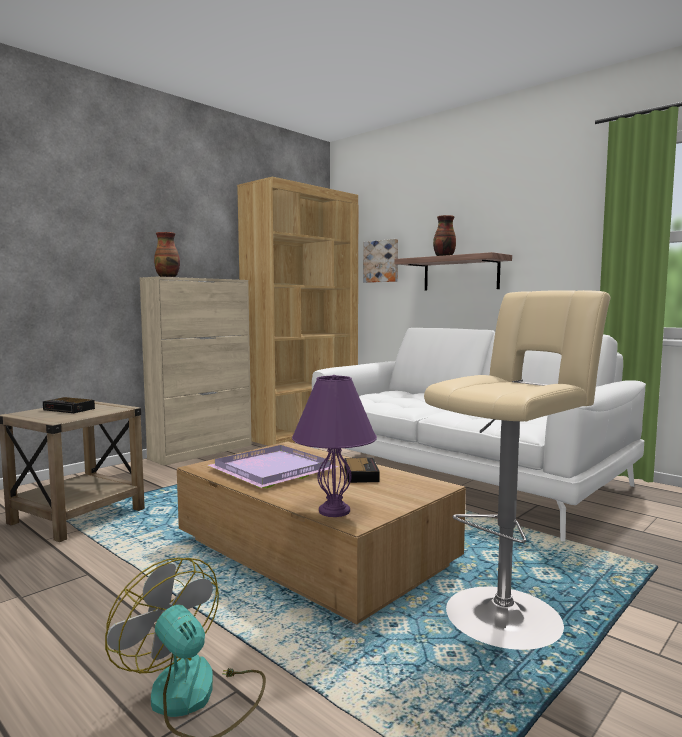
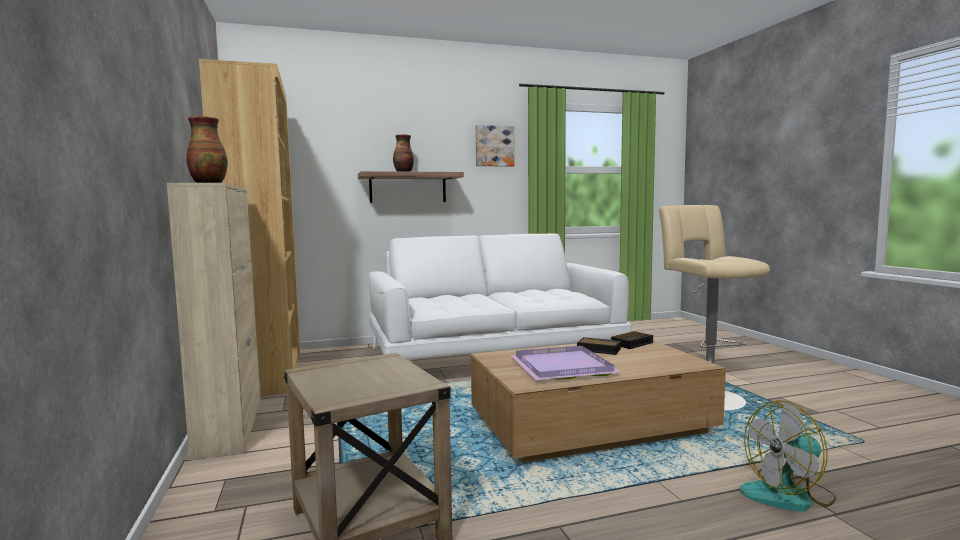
camera: 60 degrees left, 0 degrees up
alarm clock [43,397,95,413] -> alarm clock moved to [611,331,653,349]
purple table lamp [292,375,377,517] -> none
picture [363,239,398,283] -> picture moved to [475,125,515,167]

